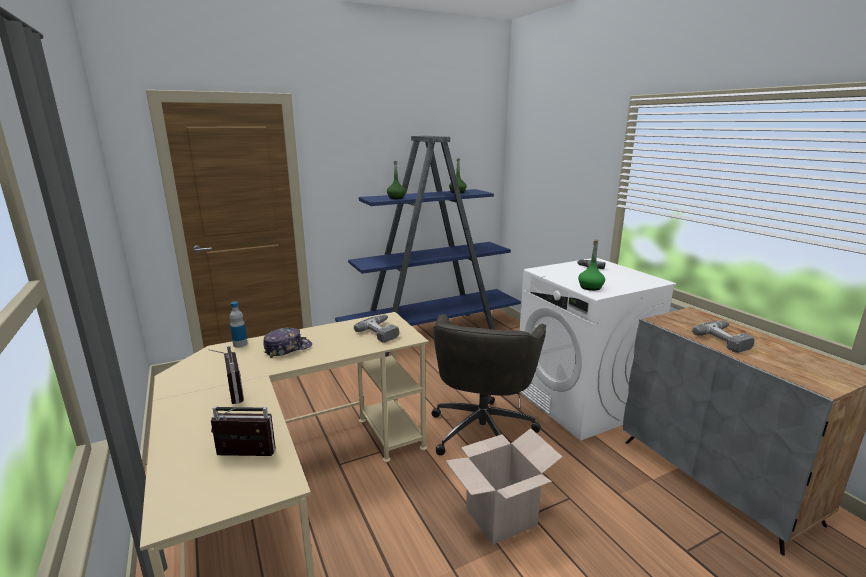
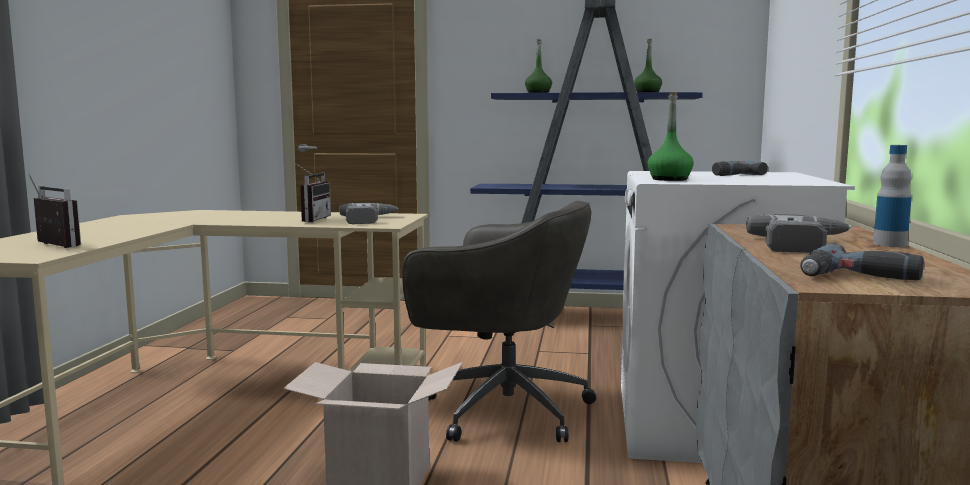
camera: 35 degrees right, 10 degrees down
radio [208,346,244,404] -> radio moved to [294,162,331,222]
bottle [230,302,248,347] -> bottle moved to [873,145,912,247]
cap [263,328,312,358] -> none
grey office chair [431,314,546,456] -> grey office chair turned 120 degrees counterclockwise [402,201,596,442]
none -> power drill [800,243,924,280]

